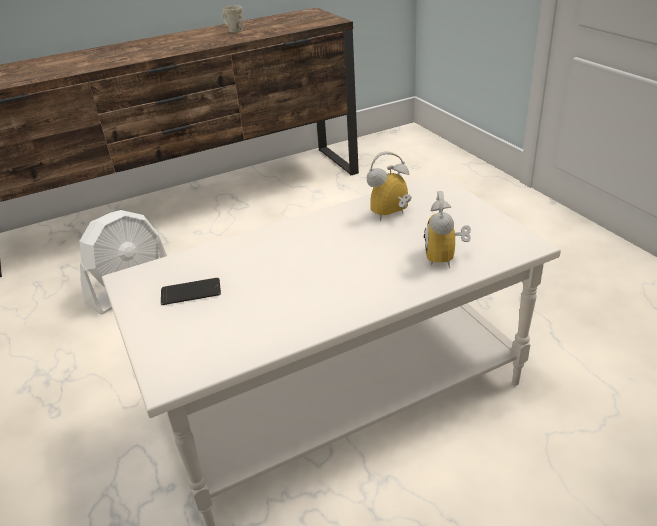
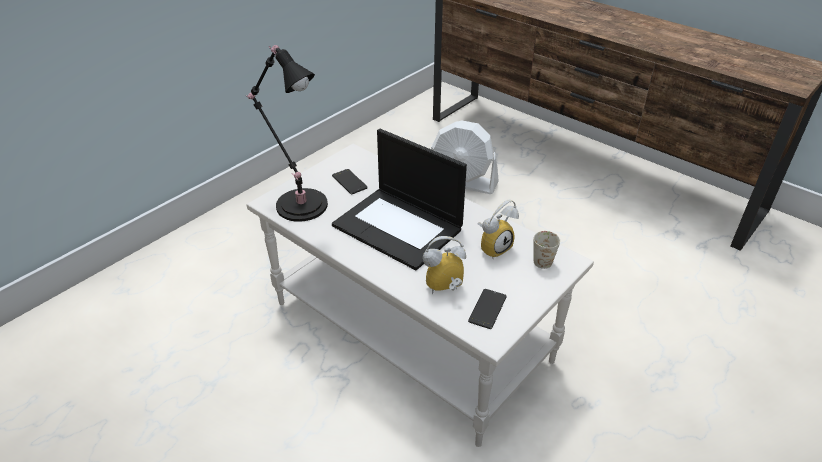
camera: 65 degrees right, 5 degrees up
white mug [222,5,243,33] -> white mug moved to [533,231,560,269]
alarm clock [367,152,412,222] -> alarm clock turned 105 degrees clockwise [478,200,519,258]
none -> black table lamp [246,45,328,222]
none -> laptop [332,129,467,270]
none -> phone [468,289,507,329]

